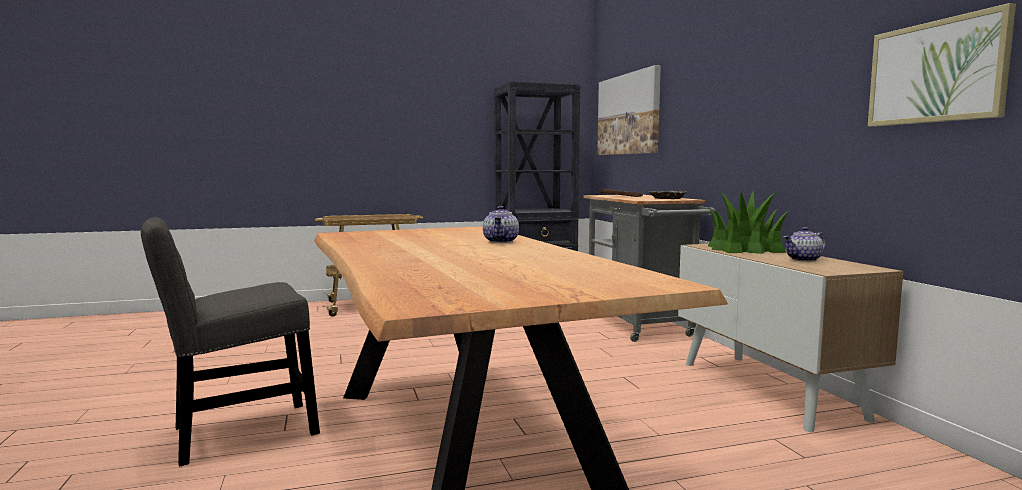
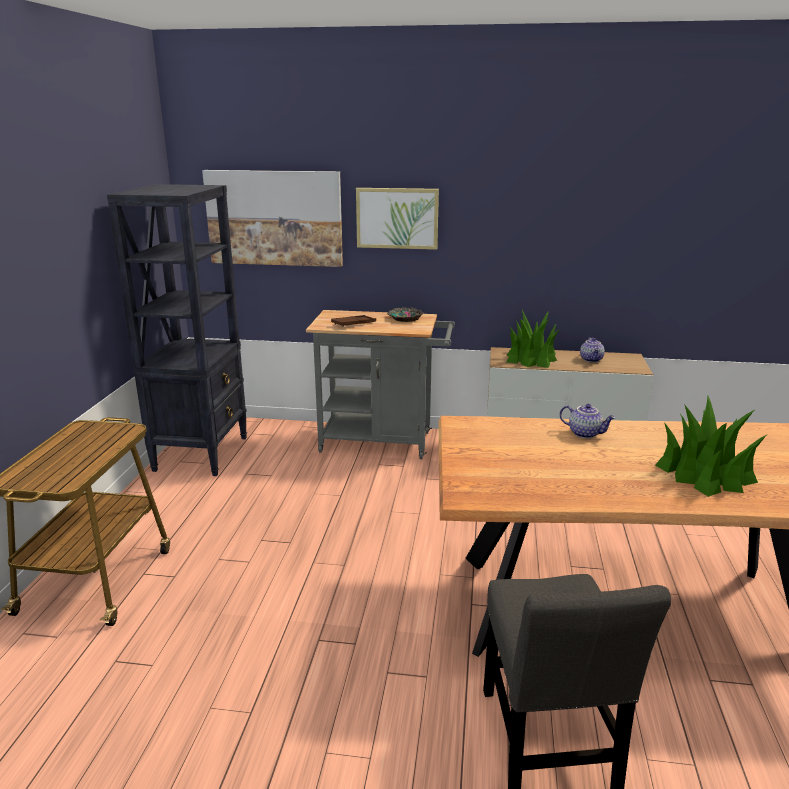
camera: 65 degrees left, 15 degrees up
picture [868,3,1016,127] -> picture moved to [356,188,439,250]
none -> potted plant [655,396,766,497]

